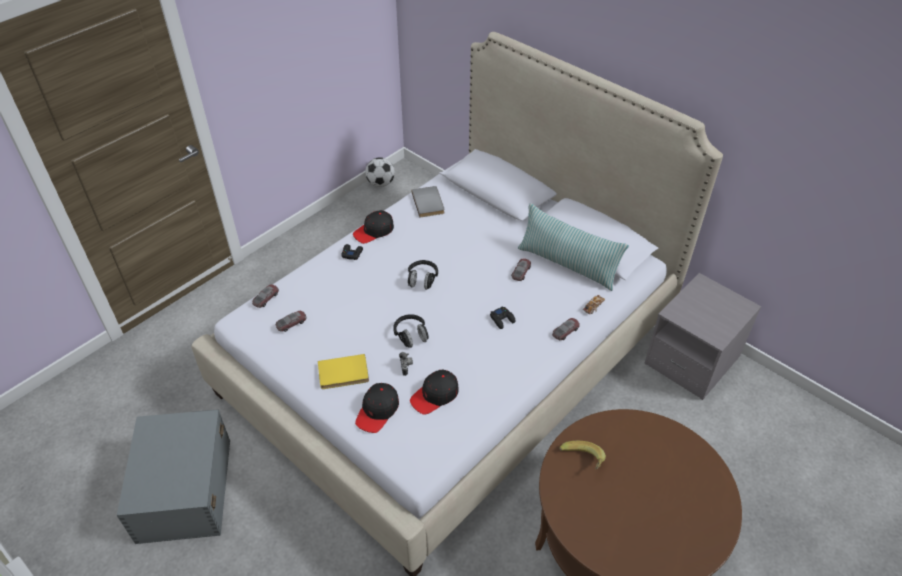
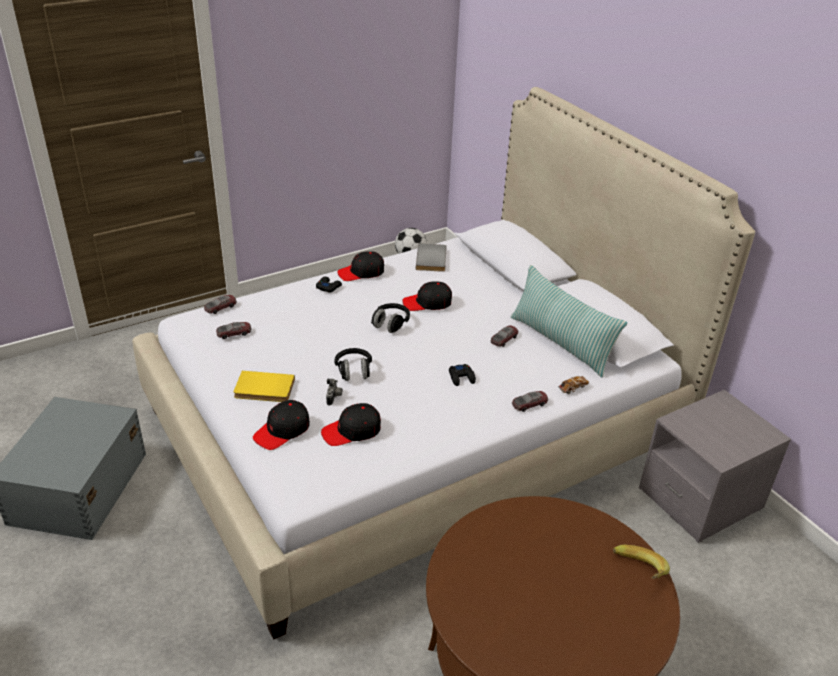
camera: 15 degrees right, 10 degrees down
banana [559,441,606,470] -> banana moved to [613,545,670,579]
none -> black cap [402,281,452,311]

